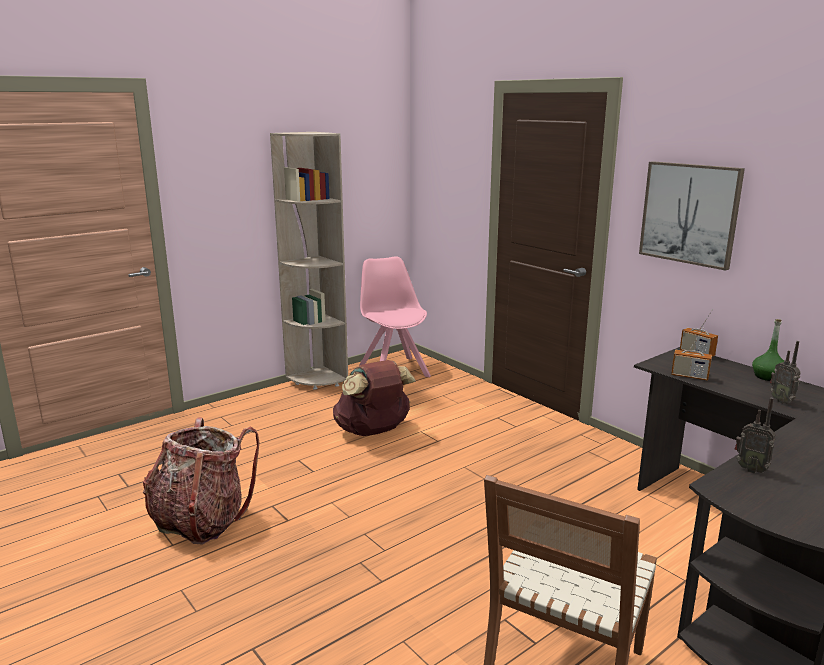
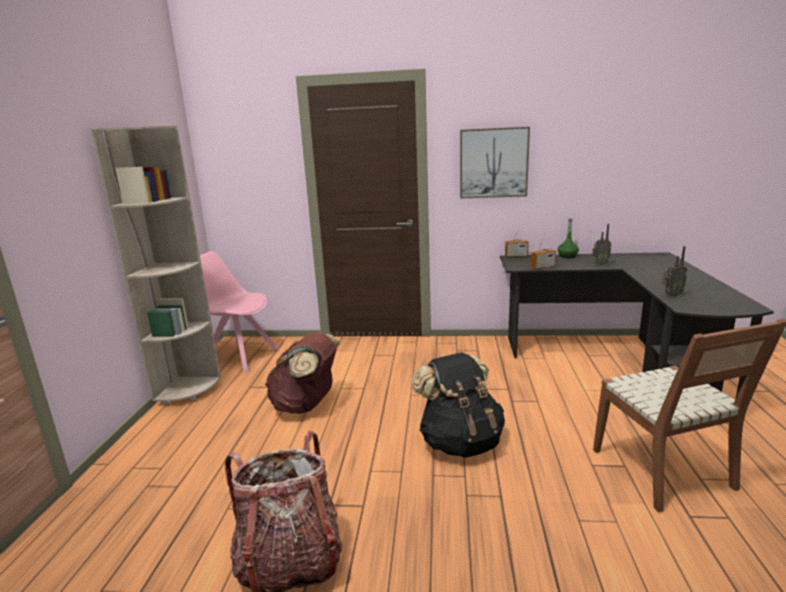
camera: 45 degrees left, 0 degrees up
none -> black backpack [411,352,505,458]

